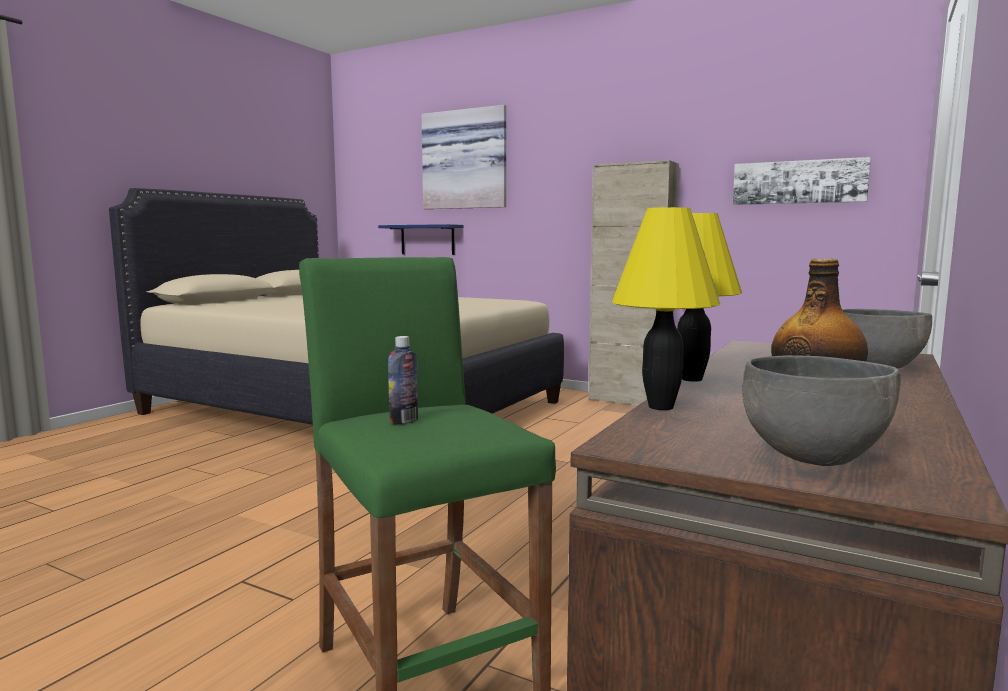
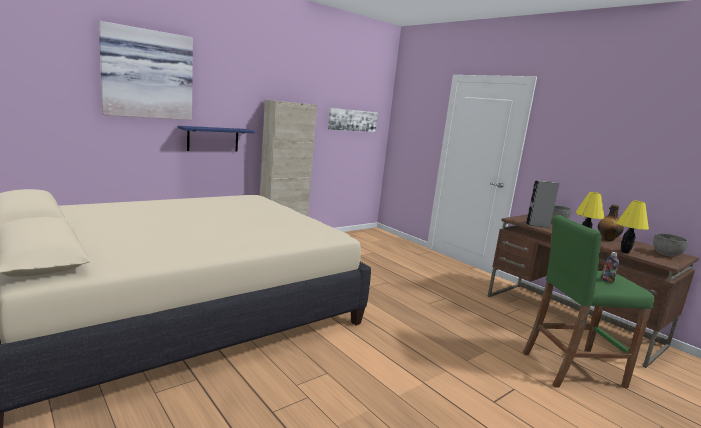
camera: 70 degrees left, 5 degrees up
blue shelf [378,224,463,255] -> blue shelf moved to [178,126,255,152]
none -> grey speaker [526,180,559,228]

